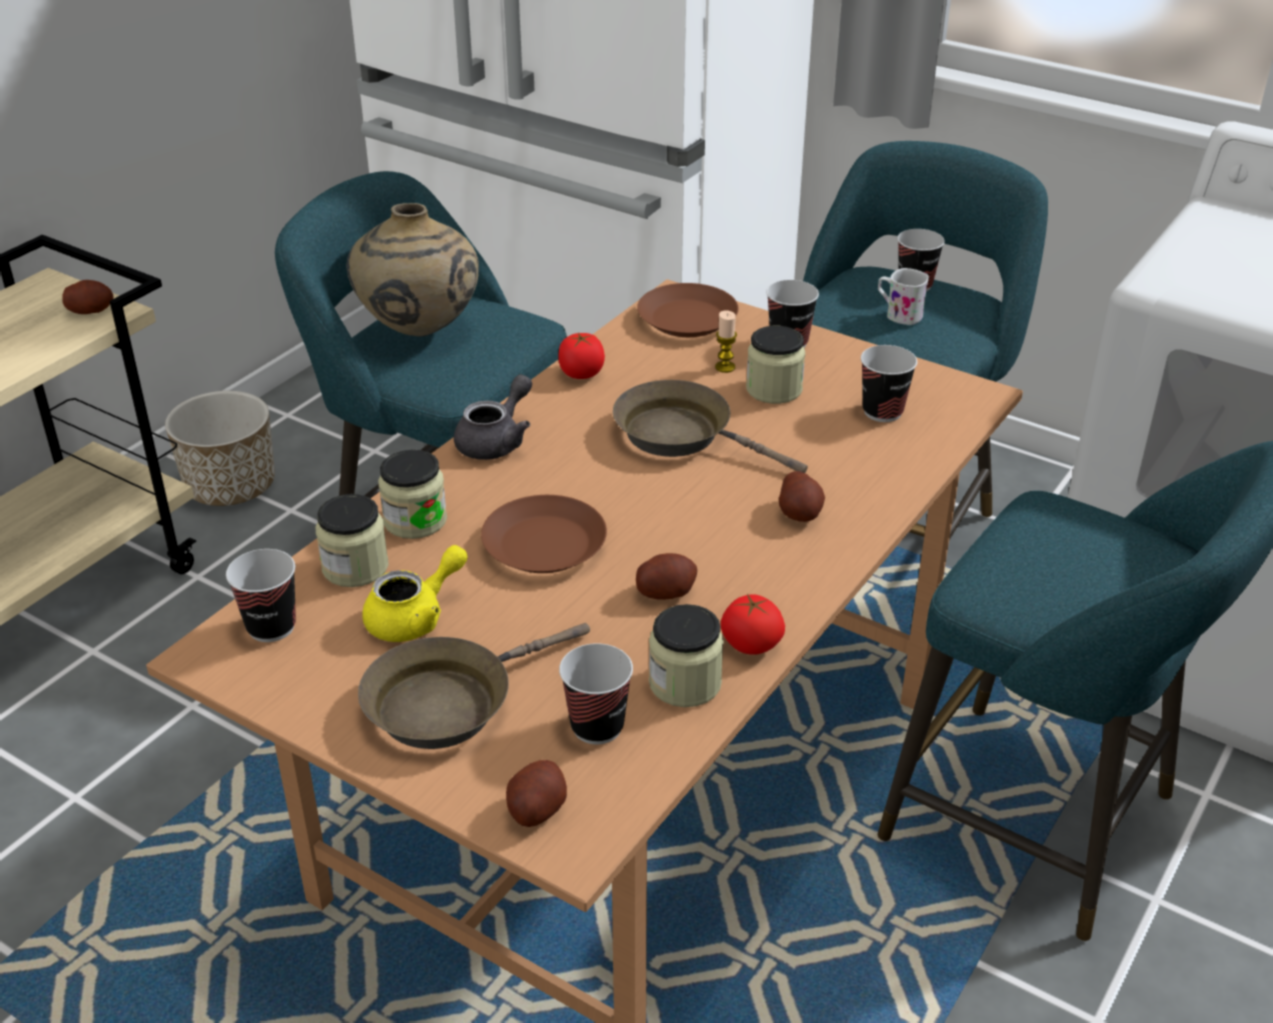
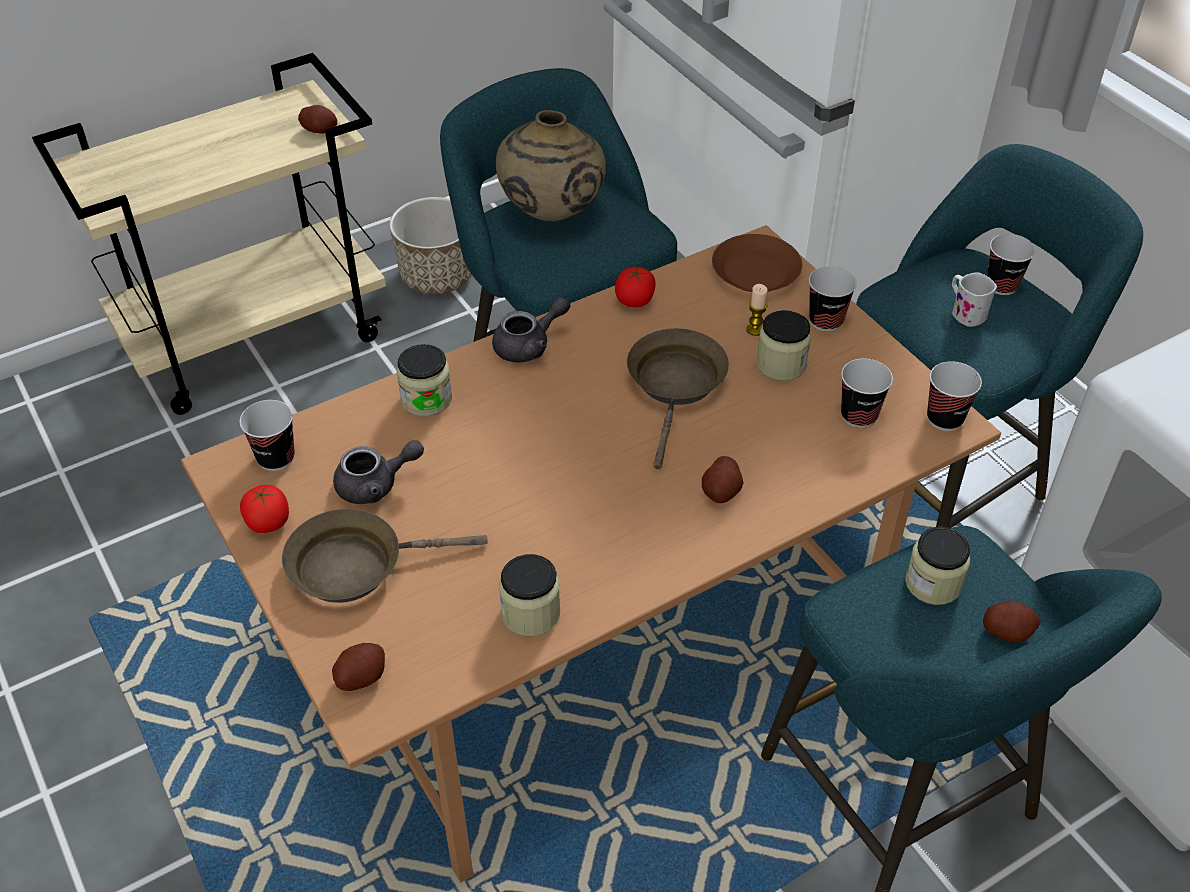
camera: 25 degrees right, 10 degrees up
jar [316,494,389,587] -> jar moved to [905,527,970,605]
yellow teapot [362,545,468,642] -> grey teapot [333,440,424,504]
brown plate [481,495,607,573] -> none
cup [559,643,633,744] -> cup moved to [927,361,982,431]
brown frying pan [613,380,808,473] -> brown frying pan turned 45 degrees clockwise [627,328,729,469]
potato [636,553,697,600] -> potato moved to [983,601,1040,642]
tomato [721,594,785,655] -> tomato moved to [240,485,289,533]

